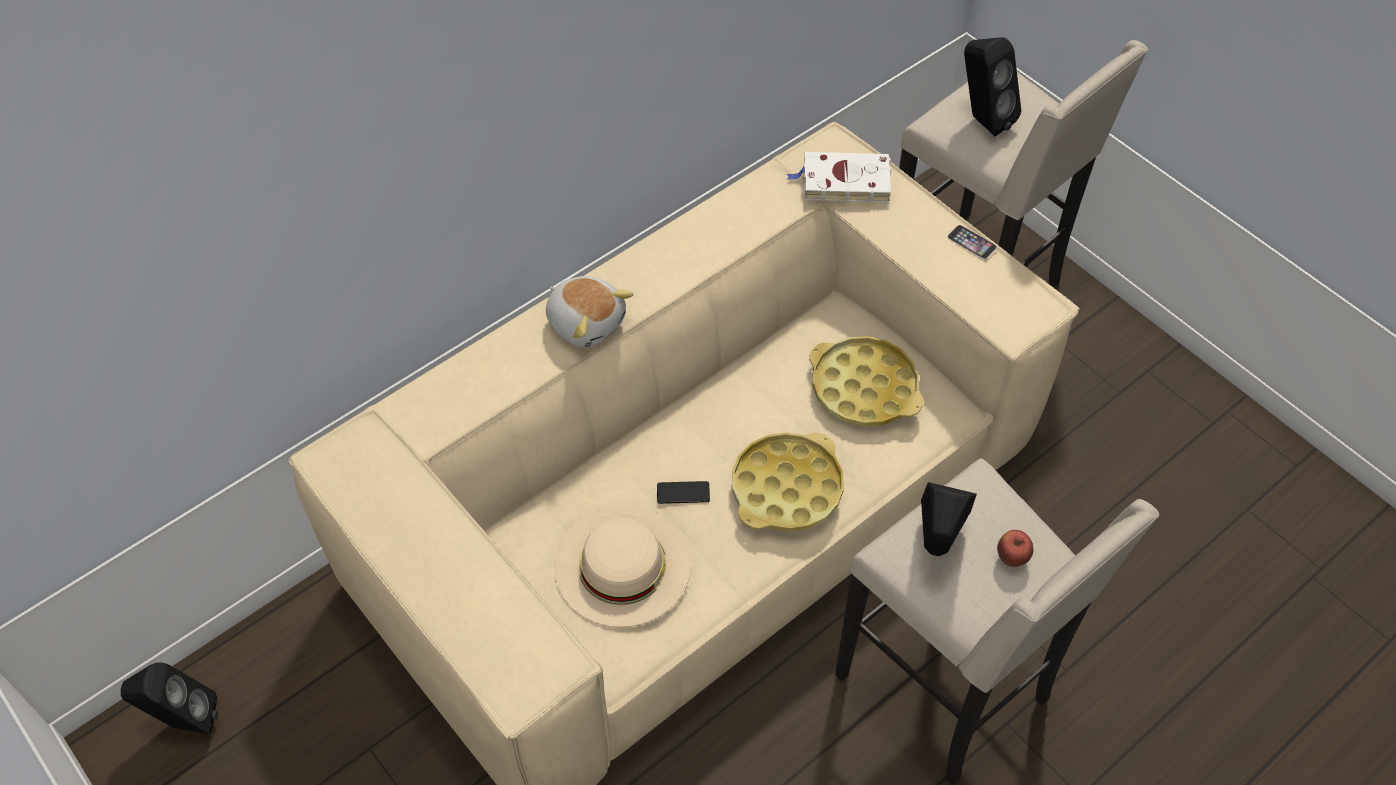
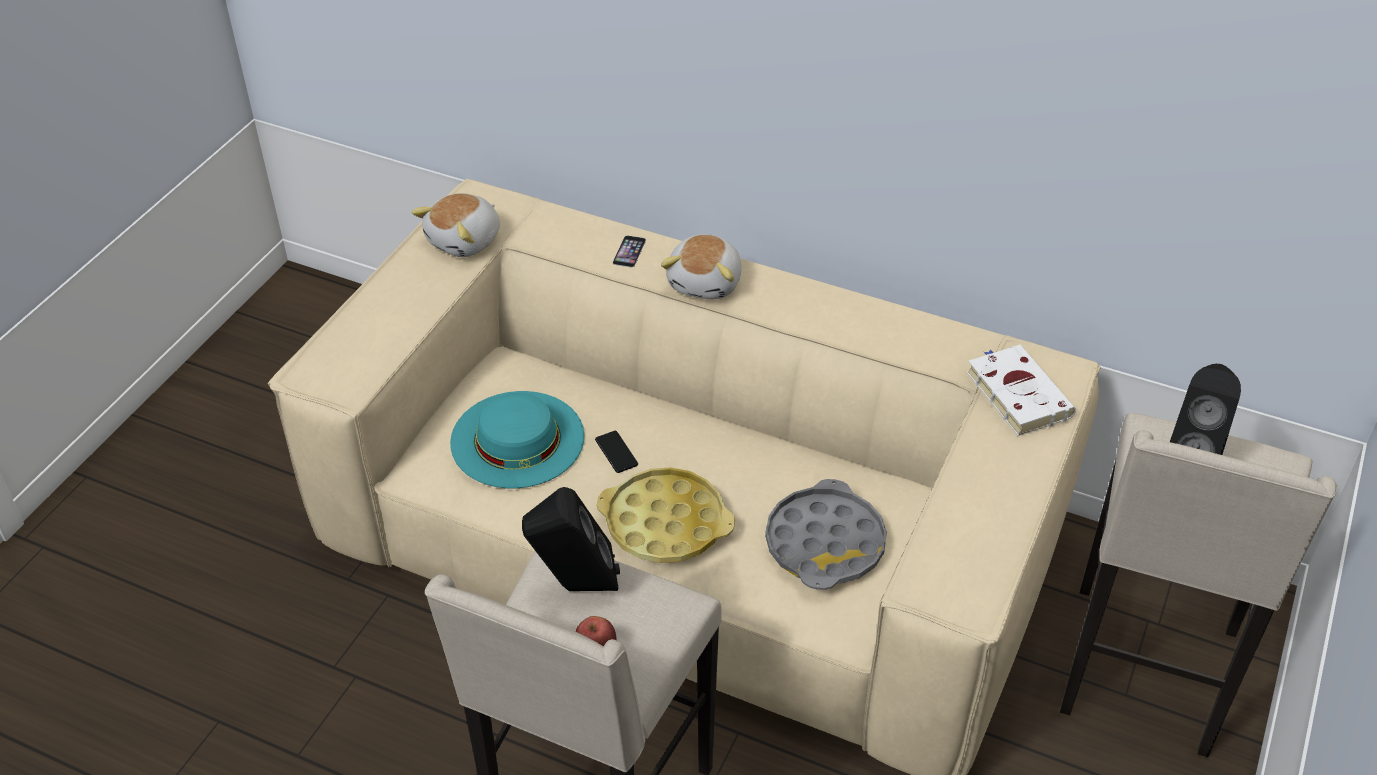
camera: 65 degrees right, 10 degrees down
black speaker [121,663,218,735] -> none
beige hat [554,505,691,627] -> turquoise hat [450,391,584,488]
yellow tray [809,336,924,426] -> grey tray [765,479,887,590]
phone [948,225,997,259] -> phone moved to [613,236,646,267]
none -> plush toy [412,193,500,257]

